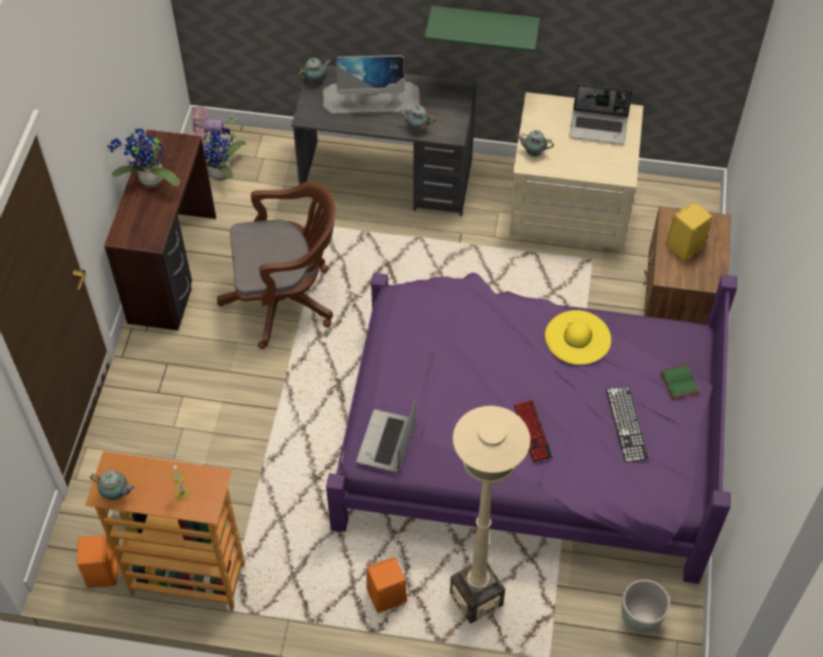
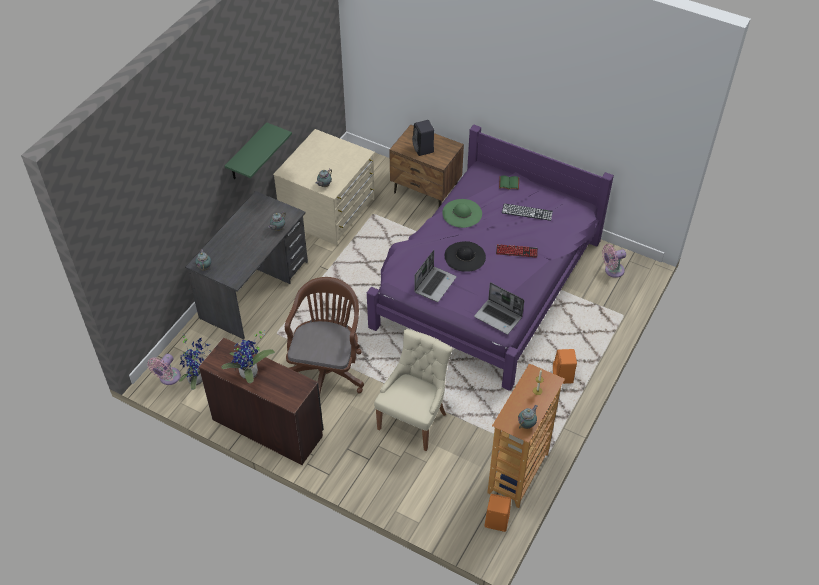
camera: 70 degrees left, 5 degrees down
monitor [323,55,420,116] -> none
beige floor lamp [450,406,531,623] -> none
yellow hat [545,310,611,365] -> green hat [442,199,482,228]
laptop [569,84,633,145] -> laptop moved to [414,250,457,302]
grey planter [621,580,670,633] -> pink fan [602,244,626,278]
yellow speaker [666,202,712,261] -> black speaker [412,120,434,156]
none -> beige chair [374,329,453,451]
none -> black hat [445,241,486,272]

